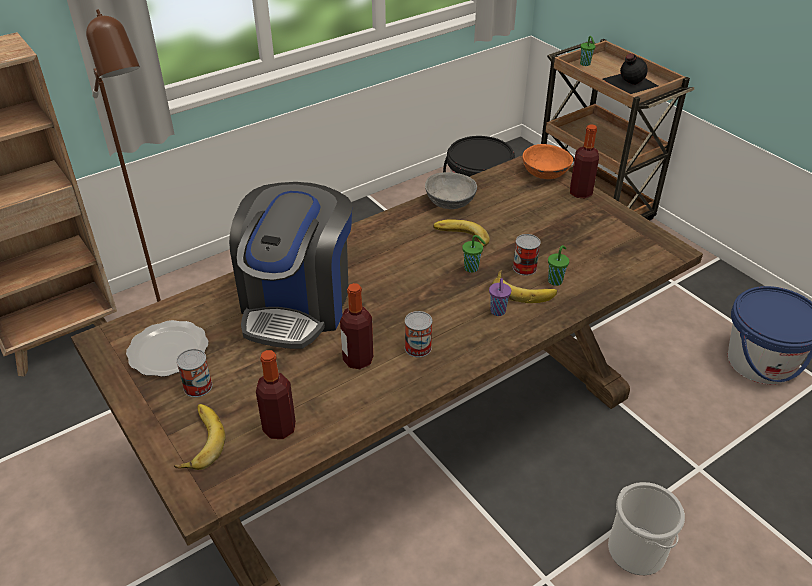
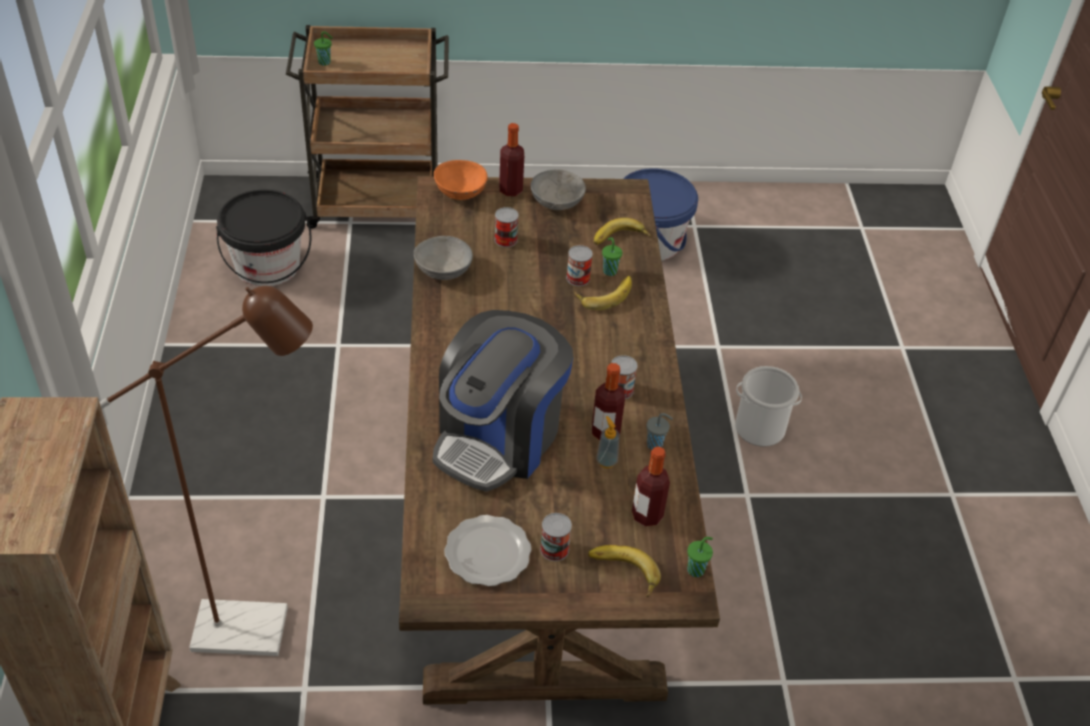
camera: 60 degrees left, 5 degrees up
coffee machine [229,182,352,349] -> coffee machine turned 75 degrees clockwise [433,310,573,492]
banana [433,219,490,247] -> banana moved to [594,218,651,245]
green cup [462,235,486,273] -> green cup moved to [687,537,713,577]
purple cup [489,278,511,316] -> none
black bottle [603,53,658,94] -> none
none -> can [494,207,519,247]
none -> grey bowl [531,169,586,210]
none -> soap dispenser [596,416,620,468]
none -> grey cup [646,413,673,450]

